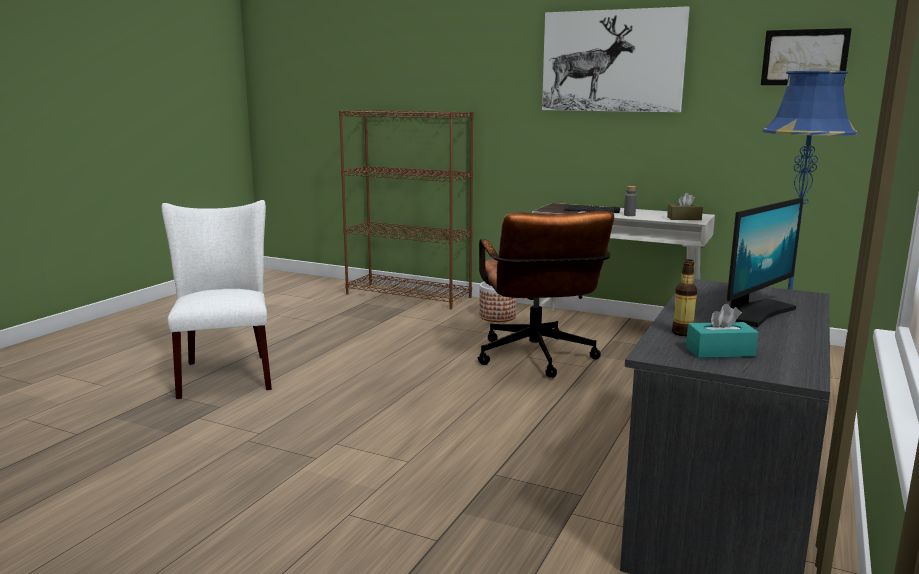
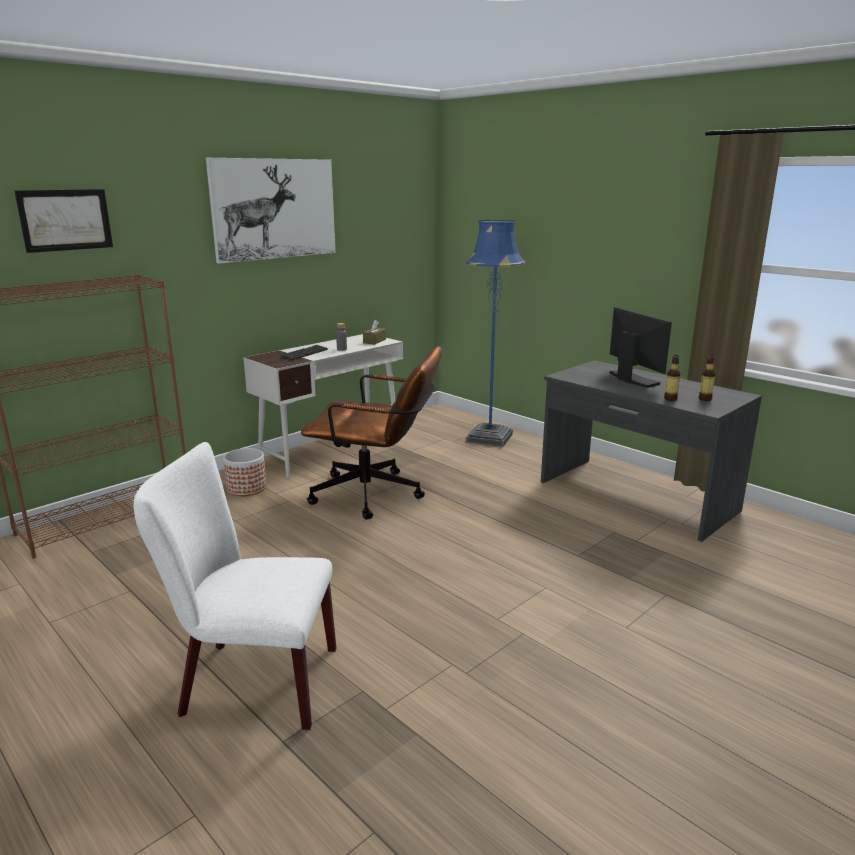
camera: 70 degrees left, 5 degrees up
turquoise tissue box [686,304,758,358] -> bottle [699,355,716,401]
picture [761,28,852,85] -> picture moved to [15,189,113,253]

